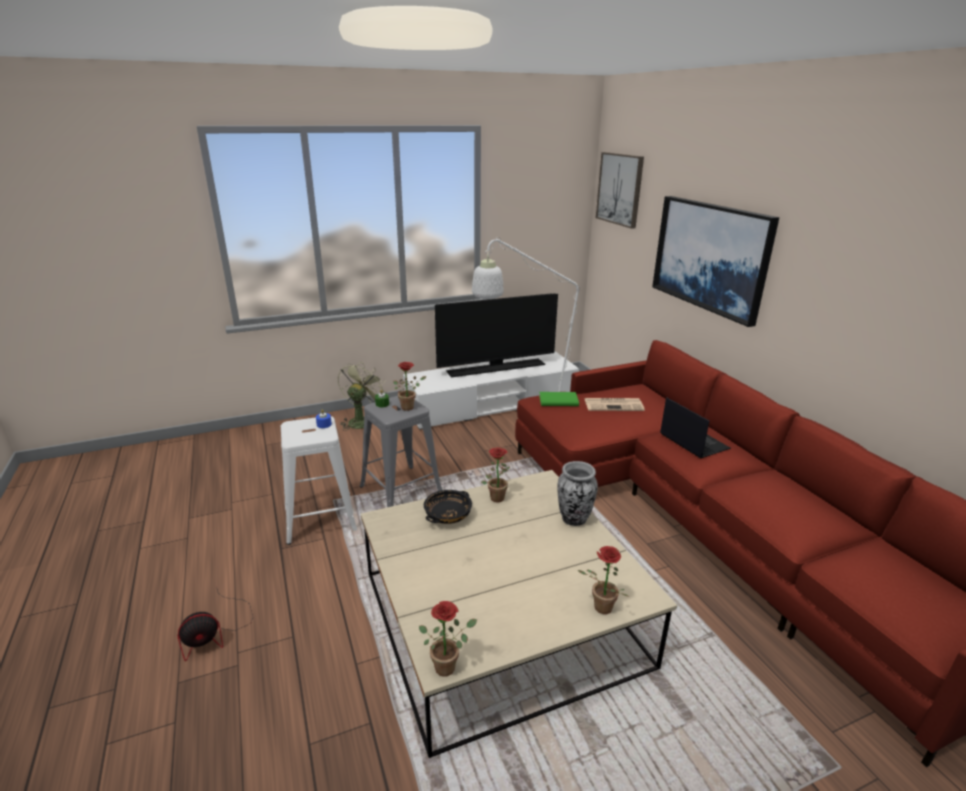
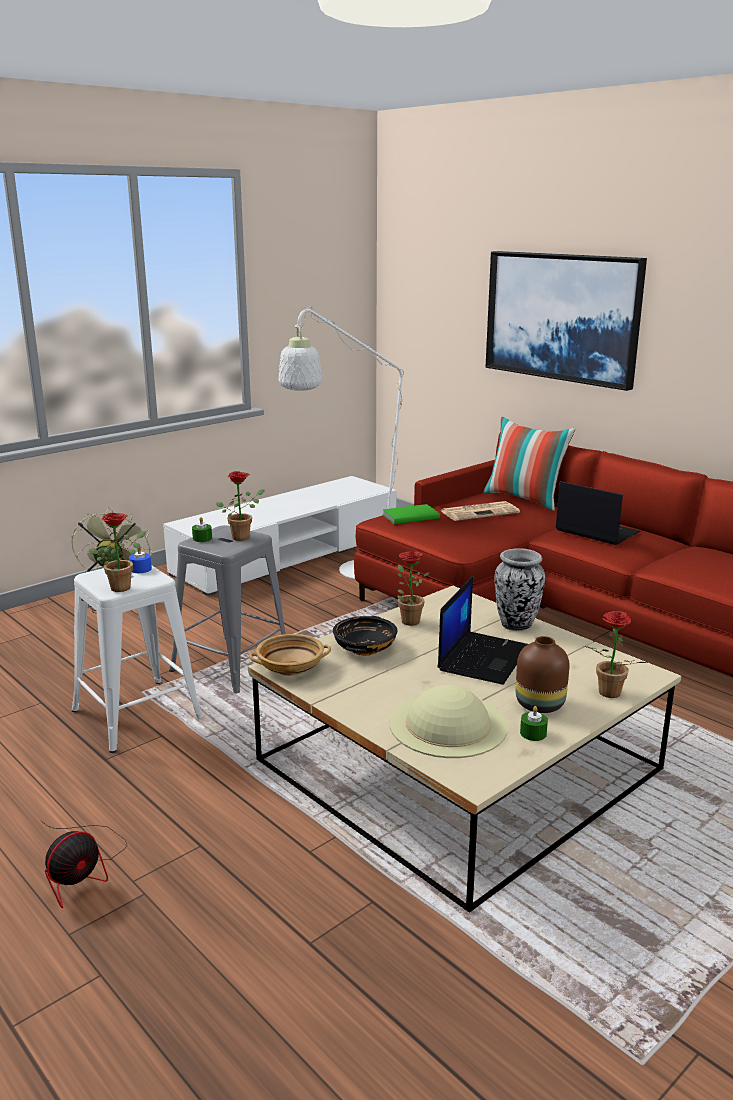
camera: 20 degrees left, 5 degrees down
potted plant [419,601,477,677] -> potted plant moved to [89,512,146,592]
television [435,293,558,377] -> none
picture [596,152,644,229] -> none
none -> beige bowl [249,634,331,676]
none -> beige hat [389,685,508,758]
none -> laptop [438,576,528,685]
none -> pillow [483,417,575,511]
none -> brown vase [516,636,569,713]
none -> green candle [520,706,548,741]

